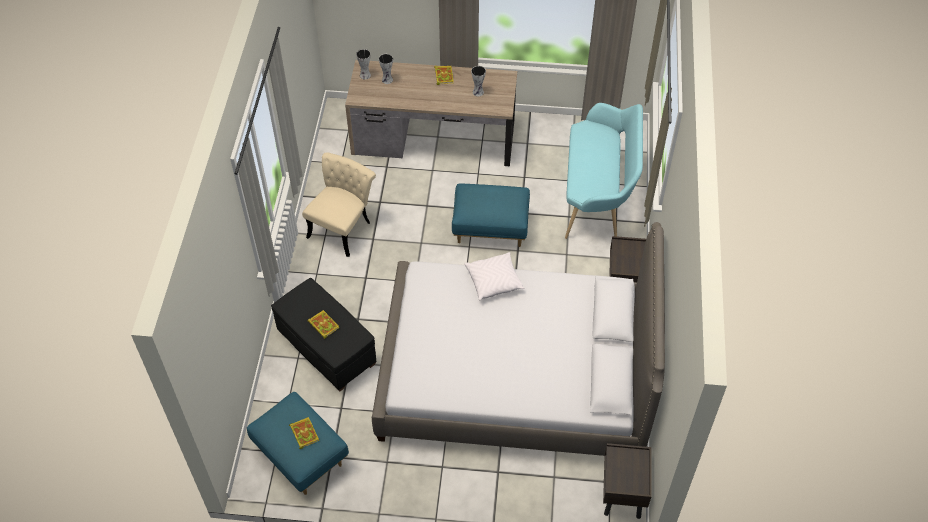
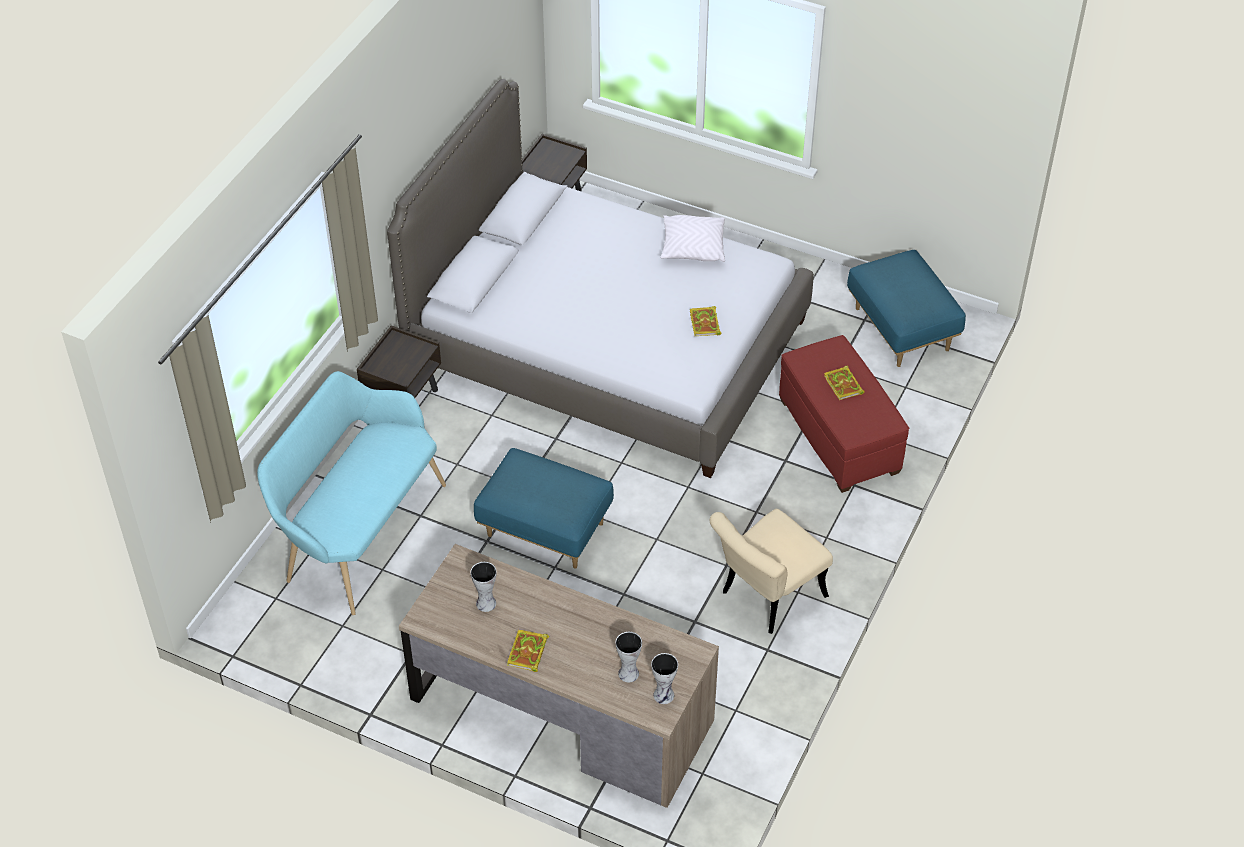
camera: 160 degrees left, 5 degrees down
black ottoman [271,278,377,392] -> red ottoman [779,335,909,493]
book [289,417,319,449] -> book moved to [690,306,721,336]
white pillow [464,252,524,300] -> white pillow moved to [660,215,725,262]

